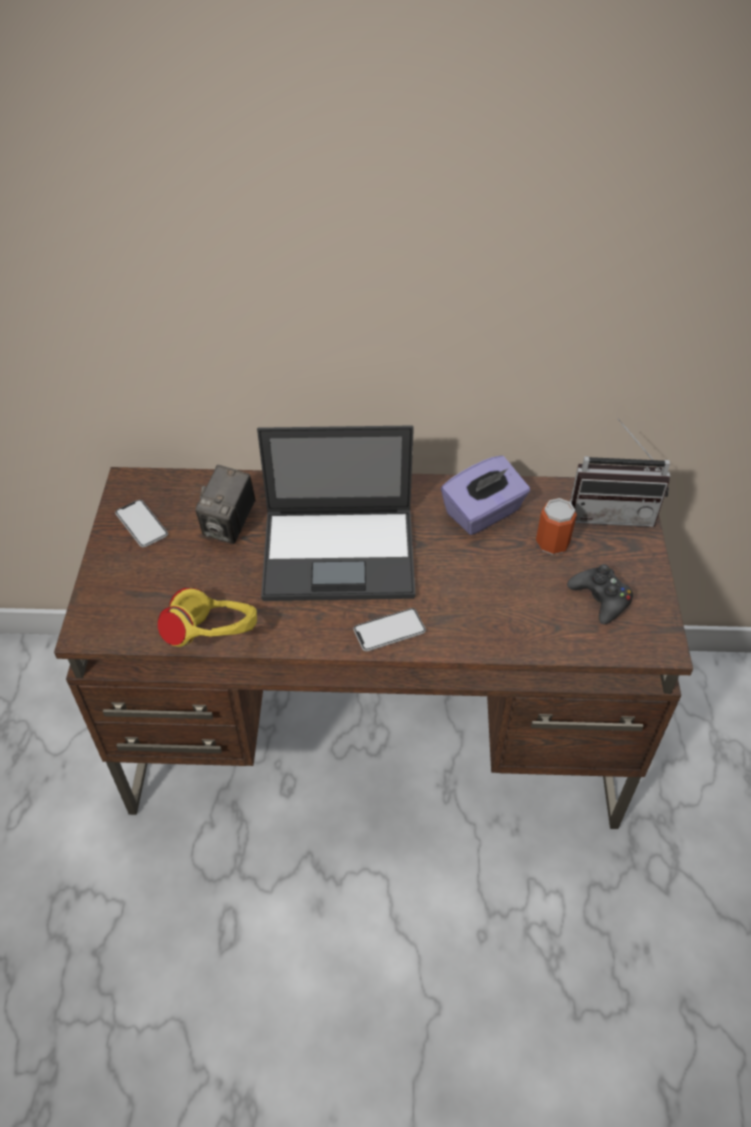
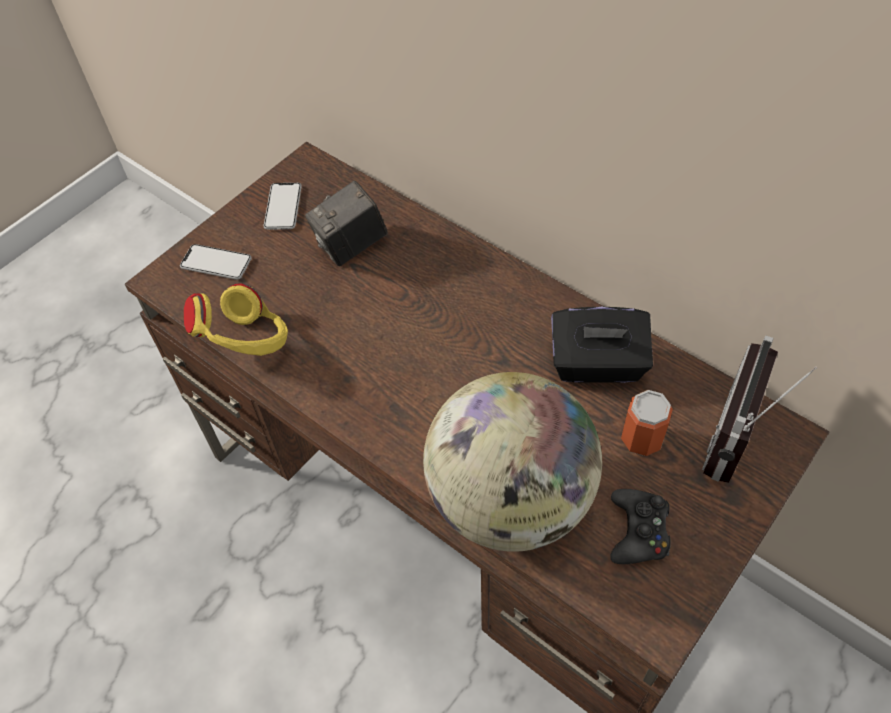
camera: 40 degrees right, 5 degrees up
laptop [257,425,415,601] -> none
phone [353,608,426,651] -> phone moved to [180,244,252,280]
purple tissue box [441,456,530,535] -> black tissue box [551,307,653,383]
radio [570,418,670,527] -> radio turned 75 degrees clockwise [702,335,817,483]
none -> globe [423,372,602,552]

